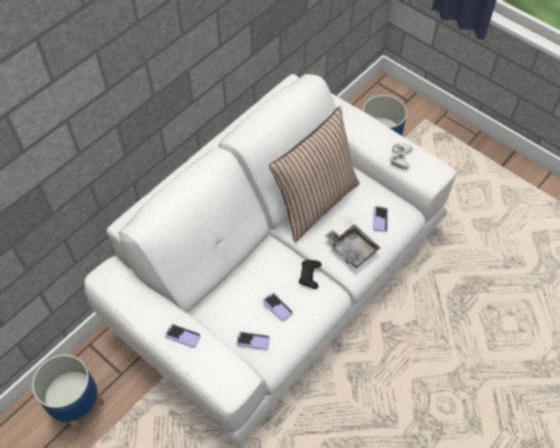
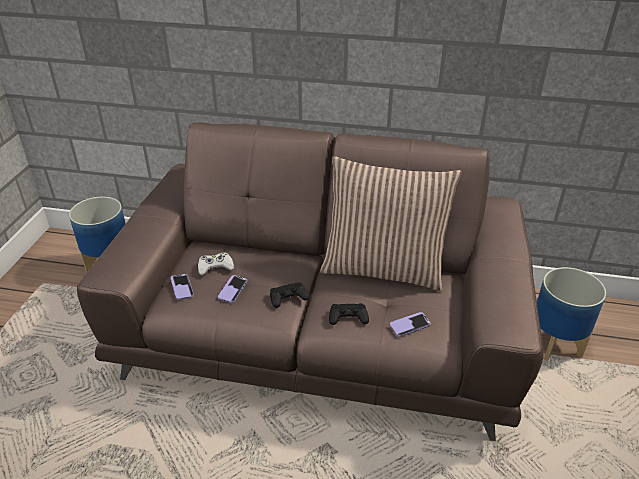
camera: 60 degrees right, 20 degrees down
white sofa [84,74,456,443] -> brown sofa [77,122,544,441]
phone [165,324,200,347] -> none
grey tray [325,224,380,268] -> black game controller [329,303,369,325]
white game controller [390,143,413,169] -> white game controller moved to [198,252,234,275]

